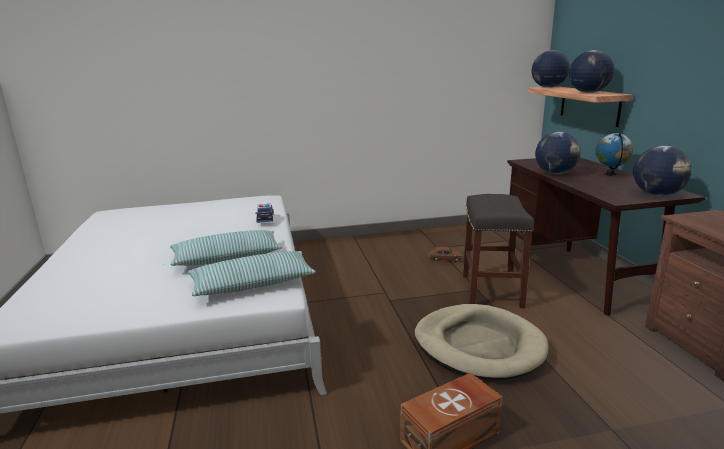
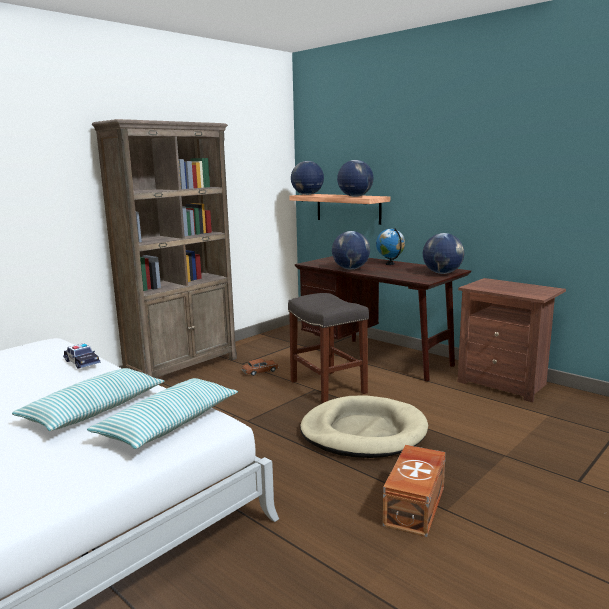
camera: 35 degrees left, 5 degrees down
none -> brown bookcase [92,119,237,378]

